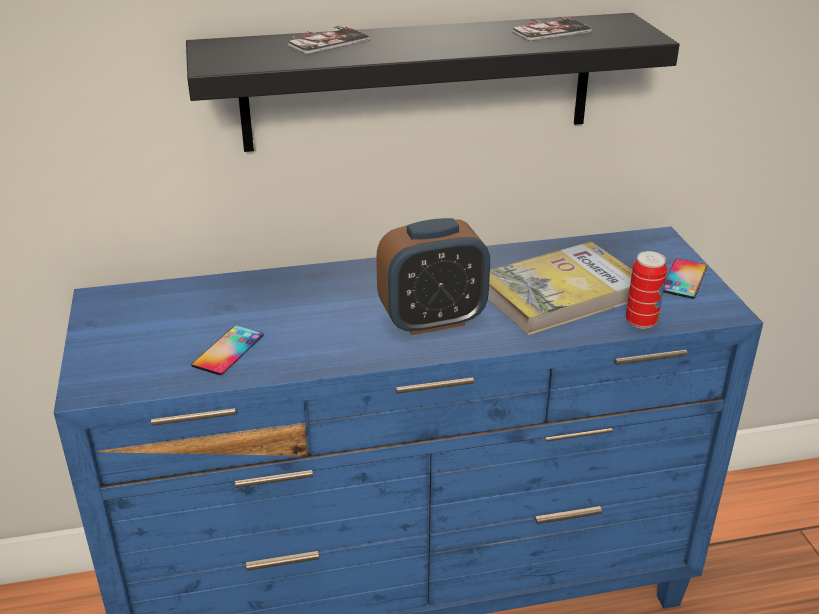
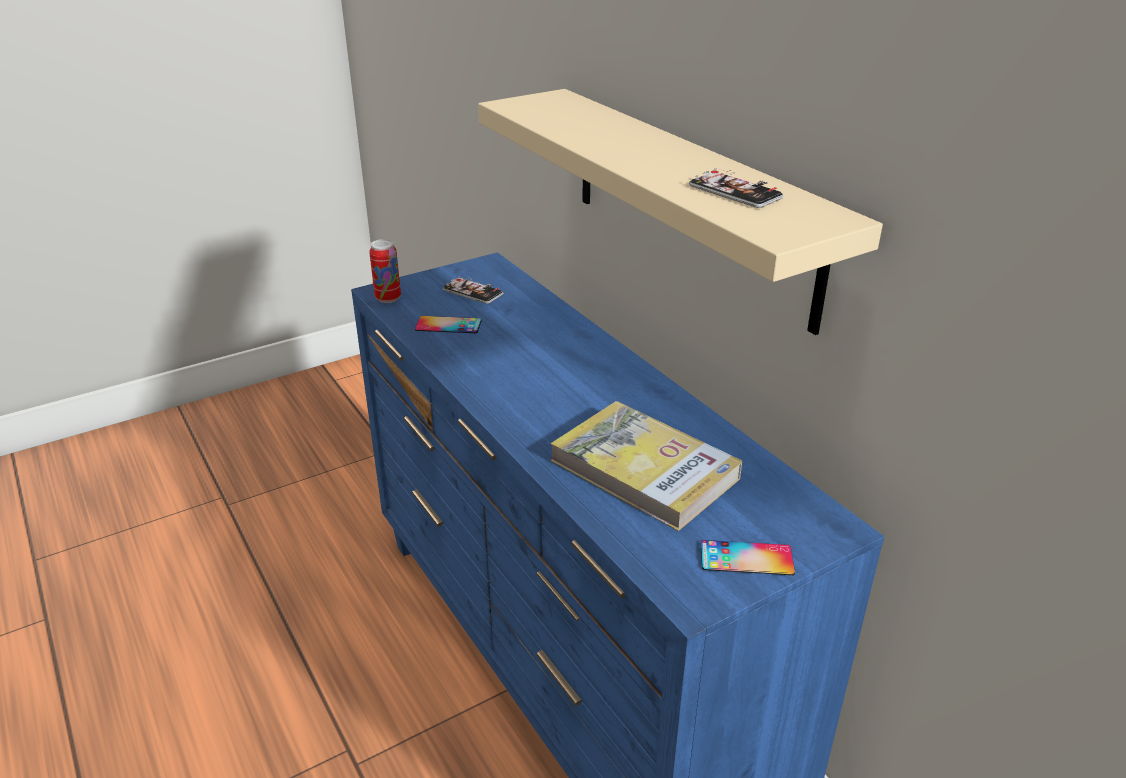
camera: 70 degrees right, 0 degrees up
black shelf [186,13,679,152] -> beige shelf [478,89,883,335]
phone [288,26,370,54] -> phone moved to [443,276,503,304]
alarm clock [376,218,490,335] -> none
can [626,251,667,329] -> can moved to [369,239,401,303]

